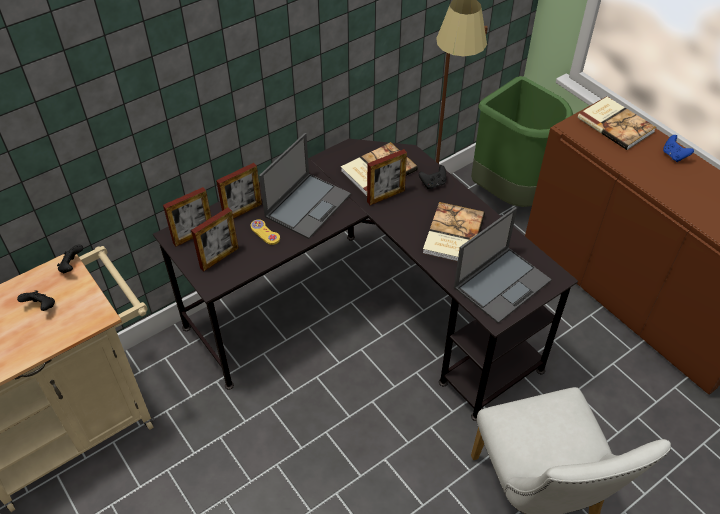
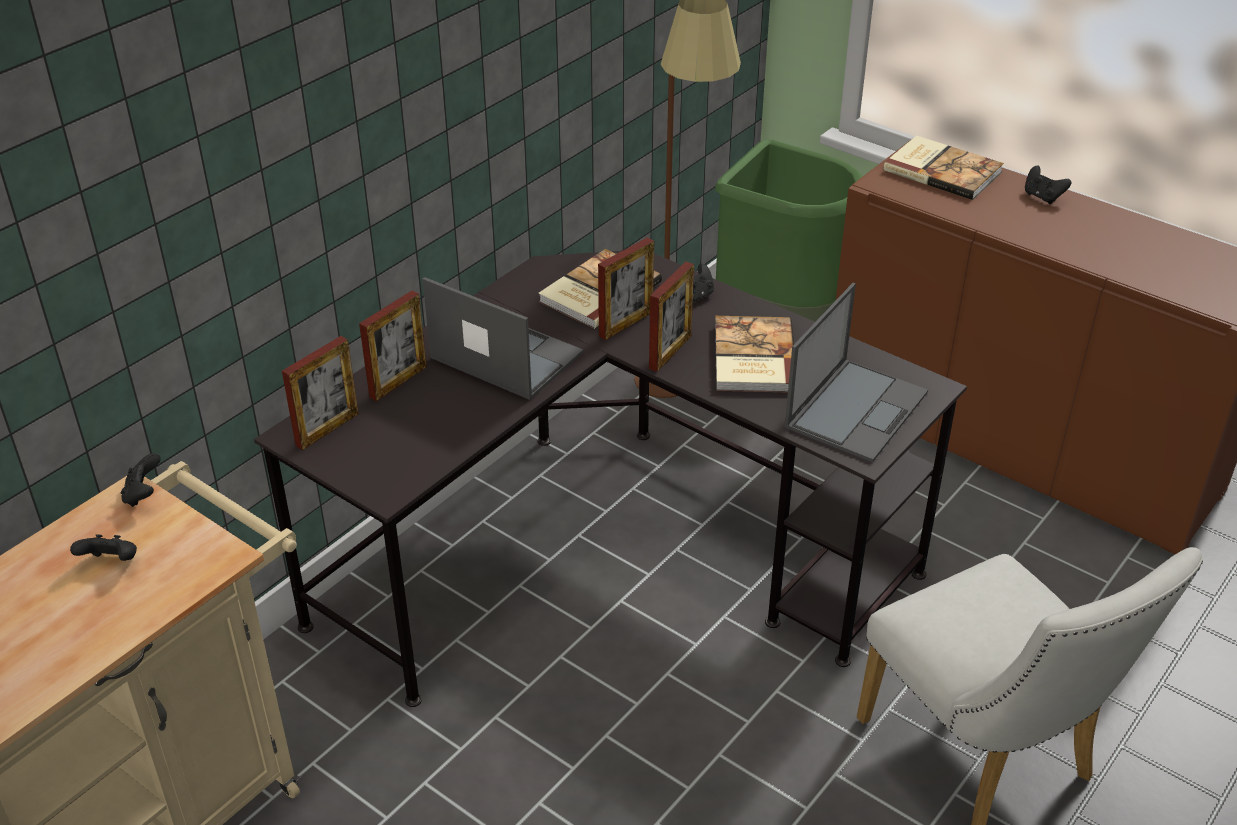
camera: 15 degrees left, 10 degrees down
picture frame [191,207,239,271] -> picture frame moved to [649,262,694,372]
yellow game controller [250,219,280,245] -> none
laptop [259,133,351,239] -> laptop turned 75 degrees counterclockwise [423,277,583,400]
blue game controller [663,135,694,162] -> black game controller [1025,166,1071,204]

